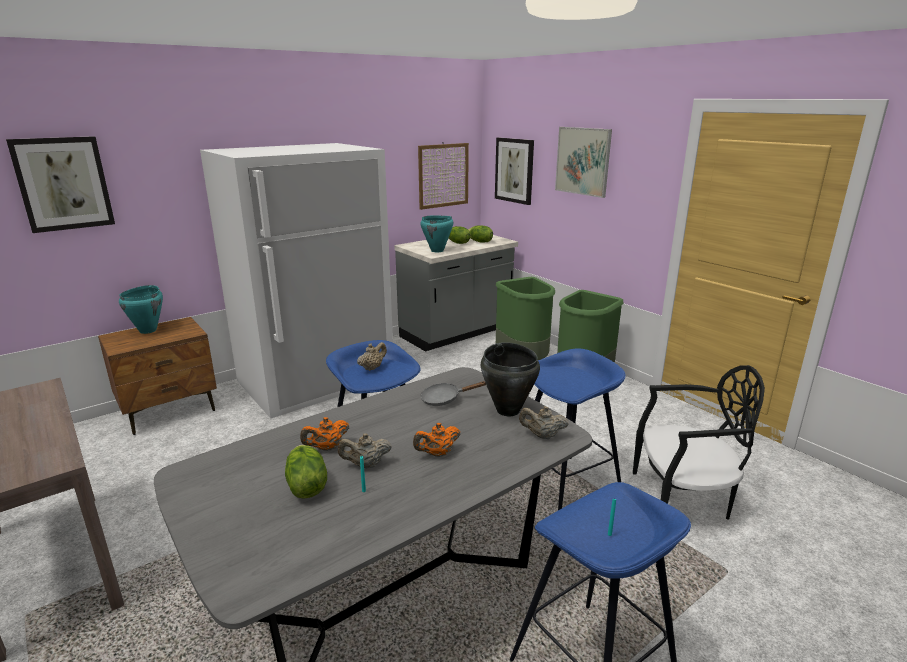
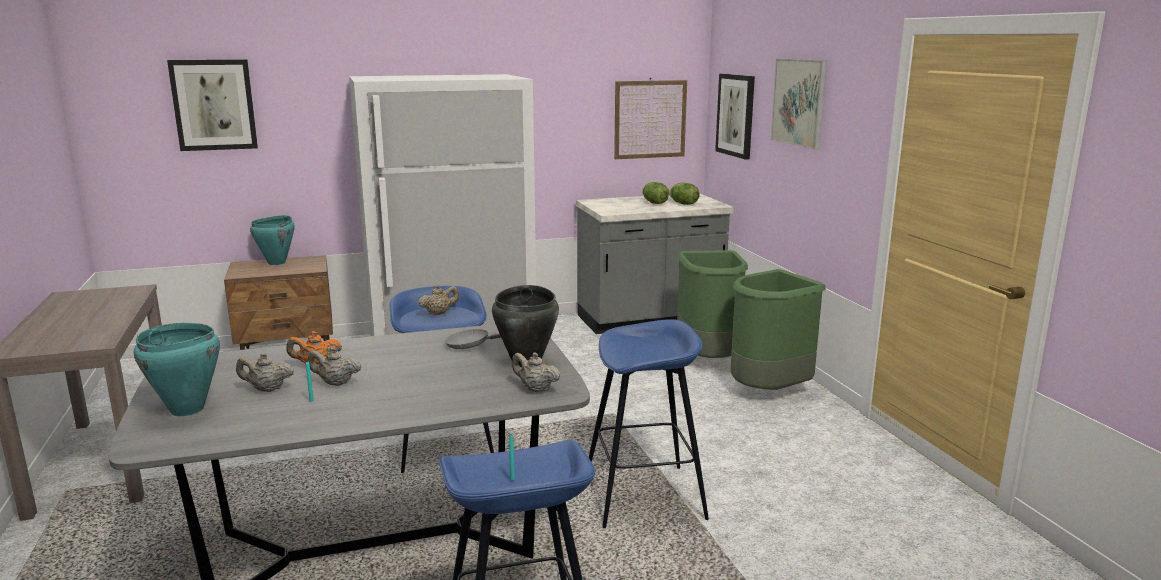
camera: 20 degrees right, 5 degrees down
lettuce [285,445,327,499] -> beige teapot [236,353,294,392]
orange teapot [413,423,460,457] -> none
turquoise cooking pot [420,215,453,252] -> turquoise cooking pot moved to [134,323,220,416]
black chair [633,365,765,519] -> none

